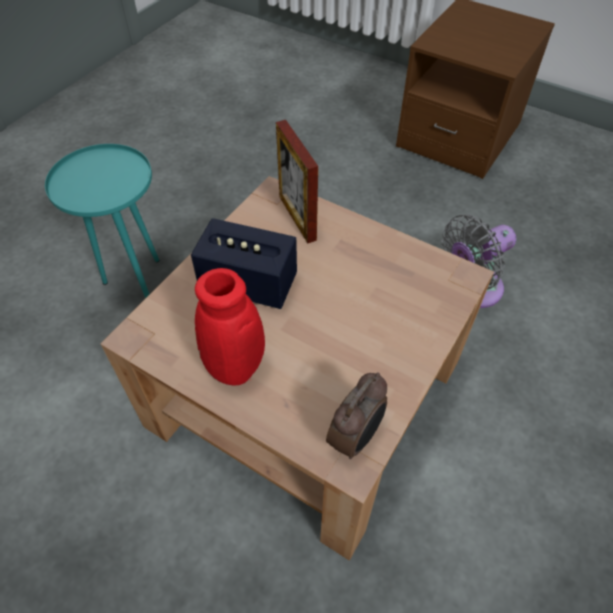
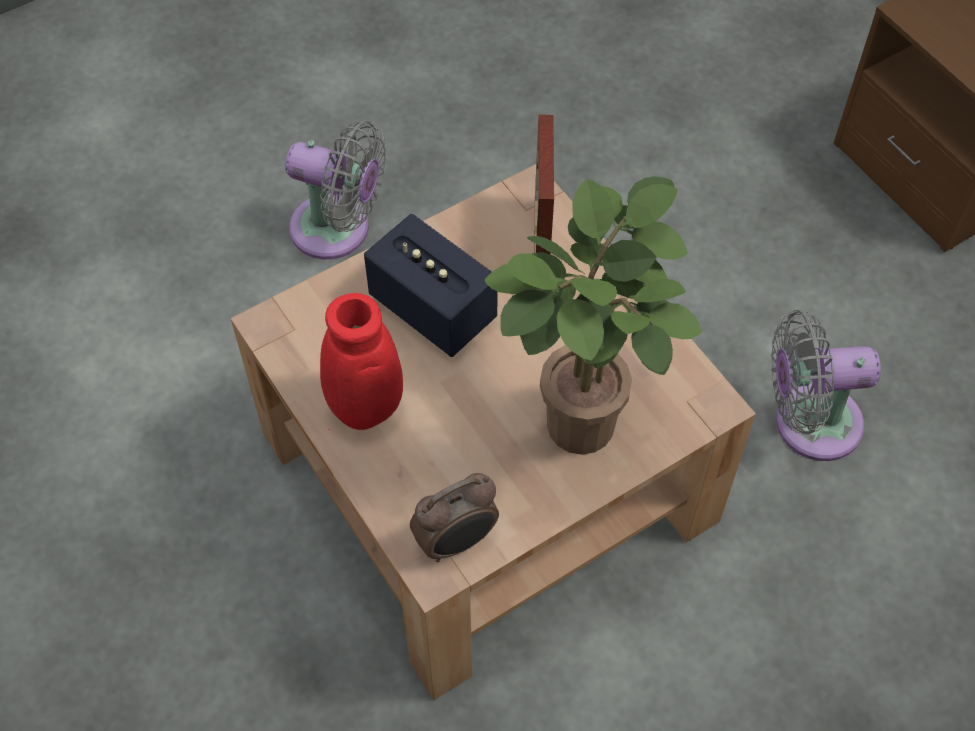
camera: 25 degrees right, 5 degrees up
turquoise side table [45,144,160,298] -> grey fan [285,121,386,259]
none -> potted plant [484,176,702,455]

